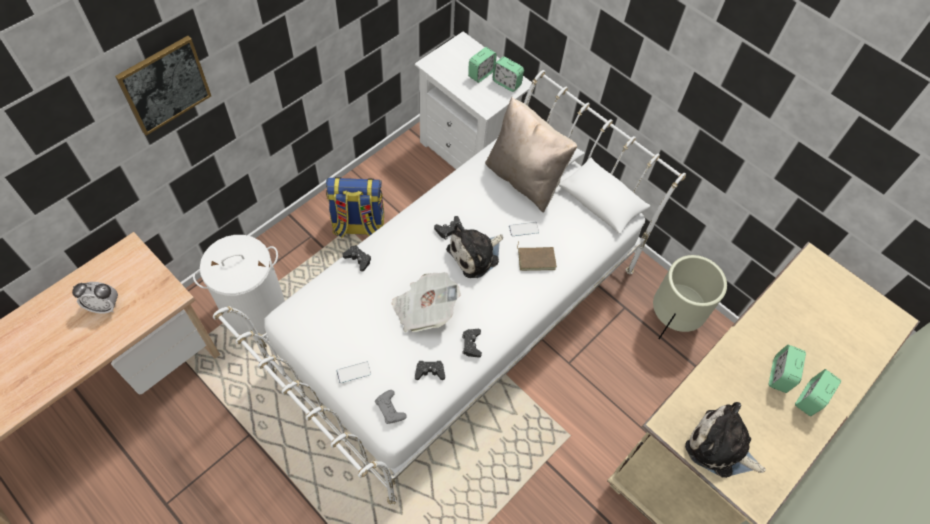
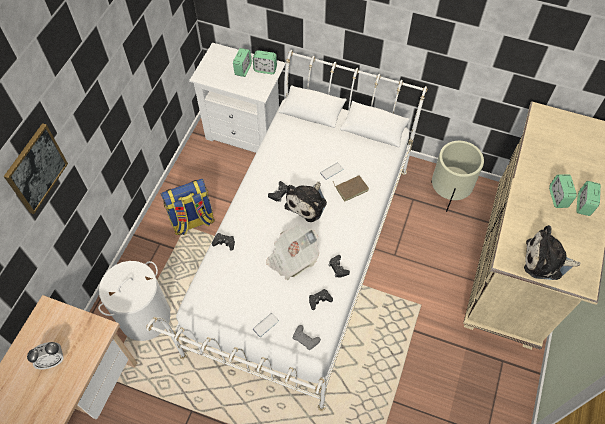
camera: 20 degrees left, 0 degrees up
beige pillow [485,97,577,213] -> none

